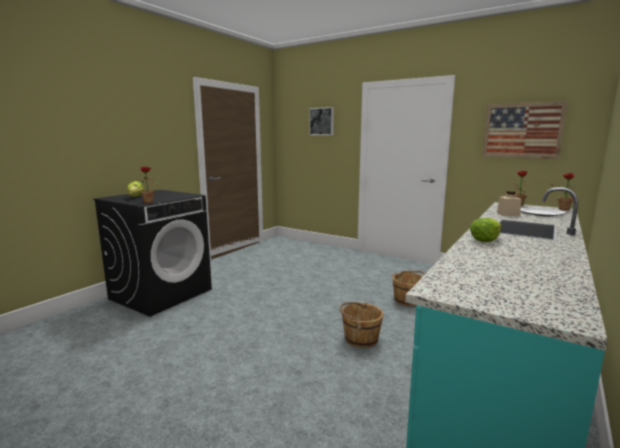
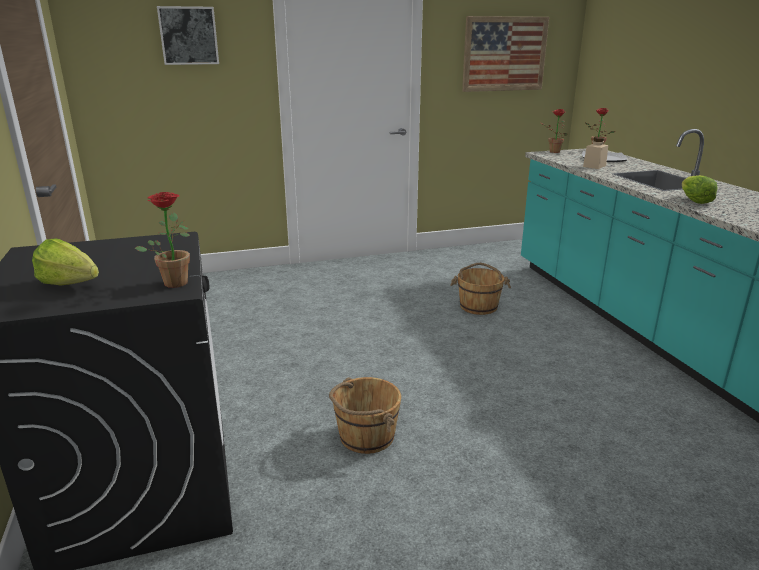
camera: 50 degrees left, 10 degrees up
brown bucket [340,302,383,348] -> brown bucket moved to [329,377,401,454]

